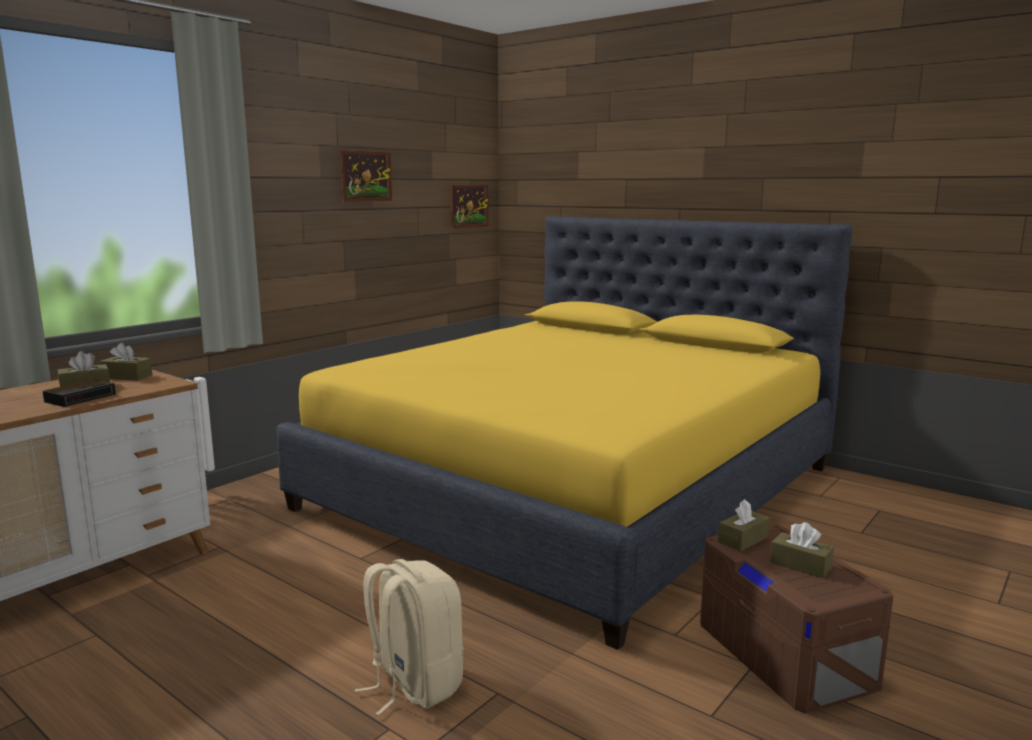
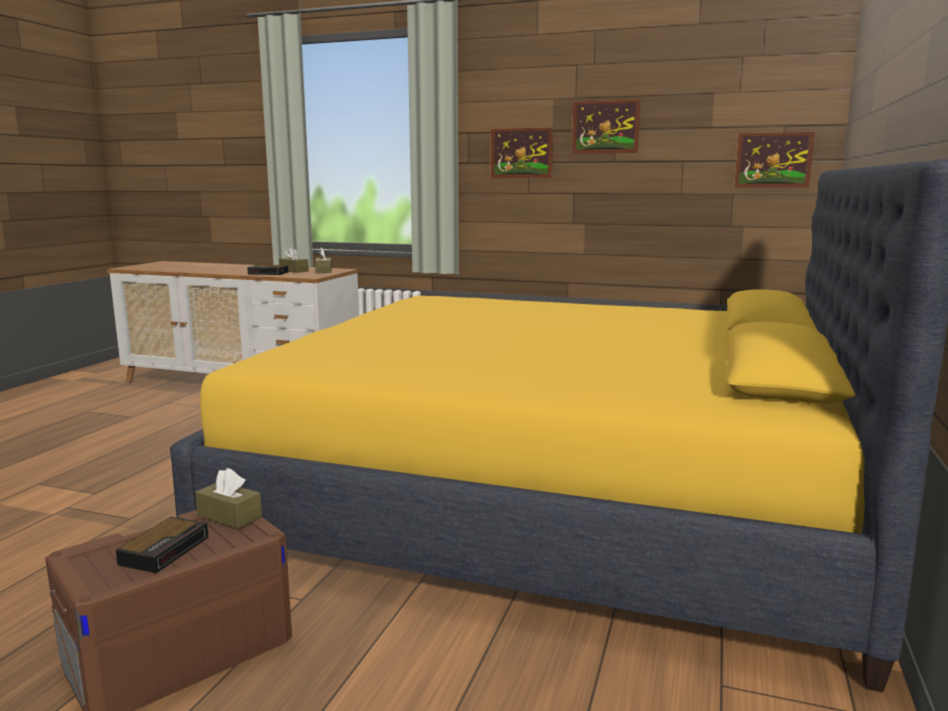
camera: 70 degrees right, 0 degrees up
beige backpack [355,559,463,716] -> none
brown tissue box [770,522,834,578] -> alarm clock [116,517,209,573]
none -> picture [490,127,553,178]

